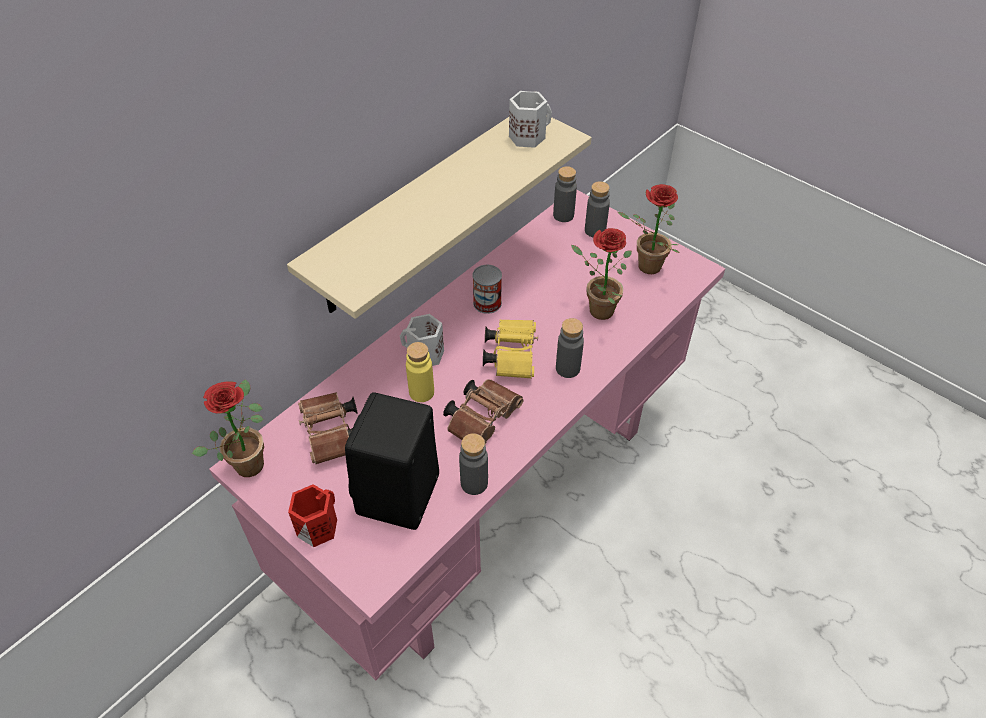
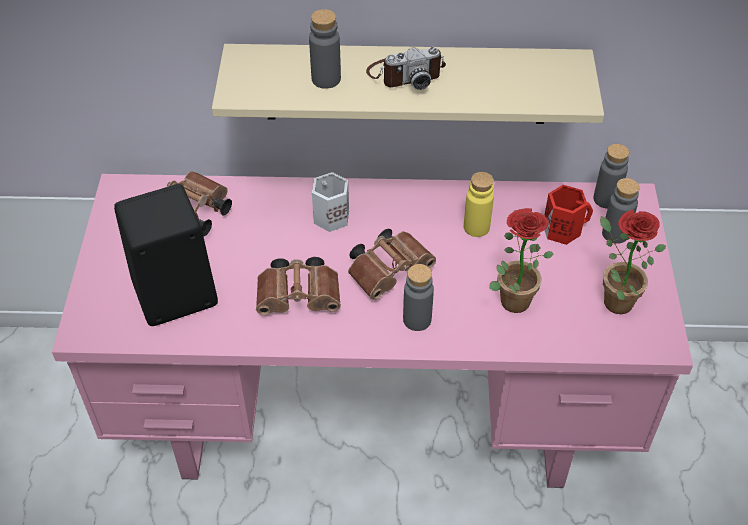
camera: 50 degrees right, 0 degrees up
potted plant [192,379,264,477] -> none
red mug [288,484,337,547] -> red mug moved to [544,185,593,245]
yellow bottle [406,342,434,402] -> yellow bottle moved to [464,172,494,237]
grey bottle [459,433,488,495] -> grey bottle moved to [309,9,341,89]
can [472,265,502,314] -> none
yellow binoculars [483,319,538,379] -> brown binoculars [348,229,436,299]
white mug [509,91,552,148] -> none
none -> camera [366,47,446,90]

